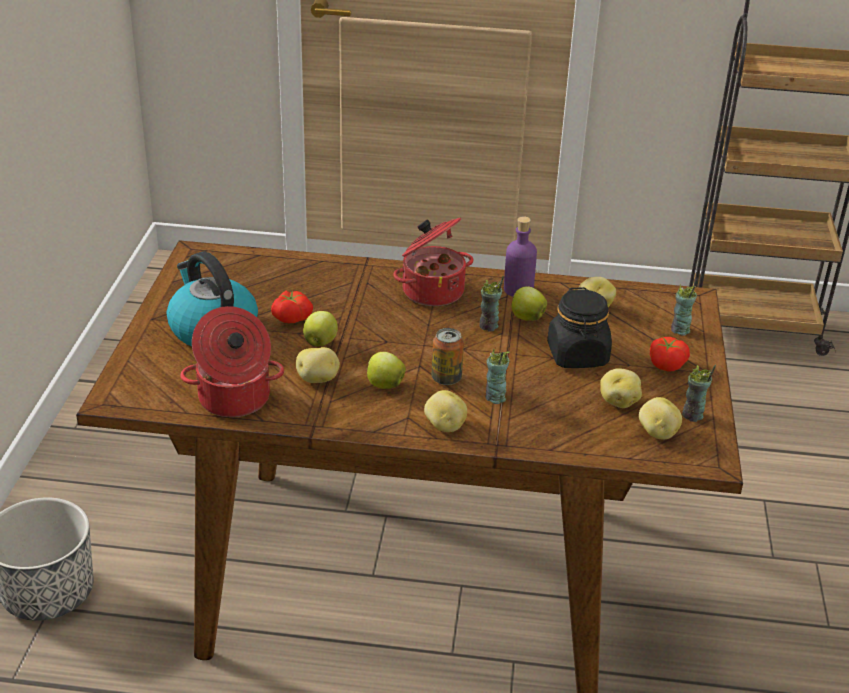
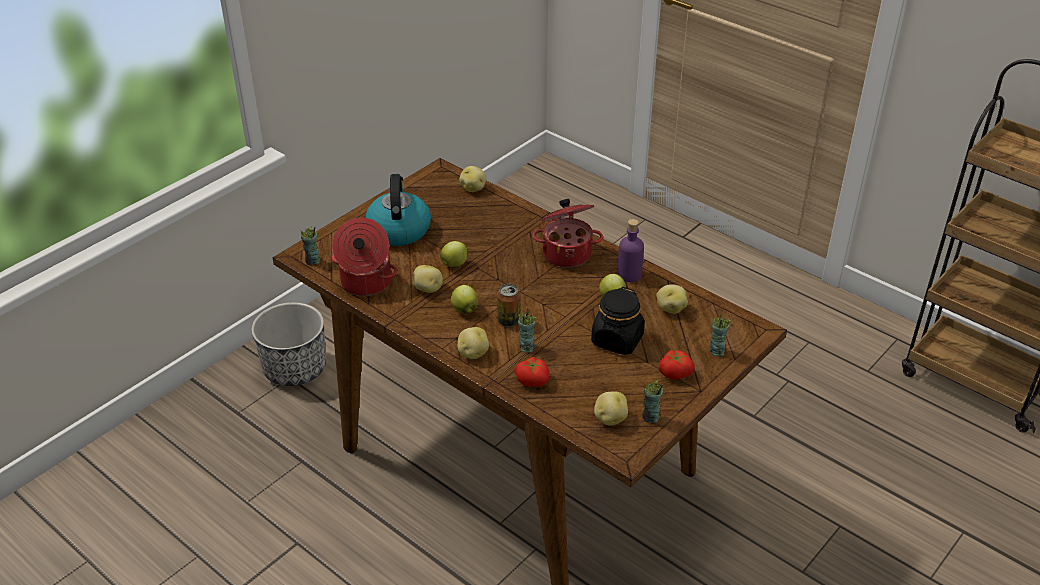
camera: 35 degrees right, 5 degrees up
tomato [271,291,313,323] -> tomato moved to [514,357,549,387]
cup [479,276,504,331] -> cup moved to [301,226,320,265]
potato [600,368,642,408] -> potato moved to [459,166,486,192]

